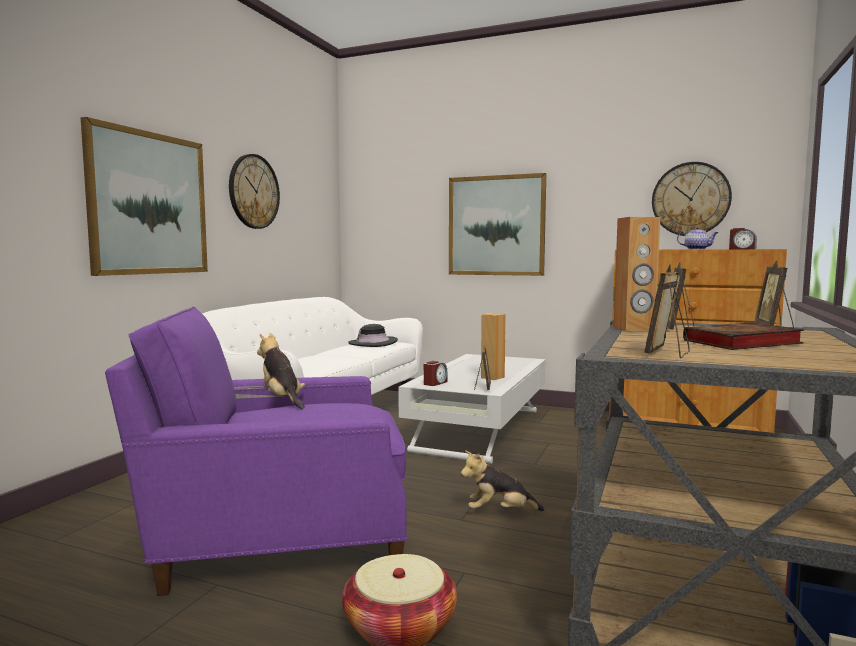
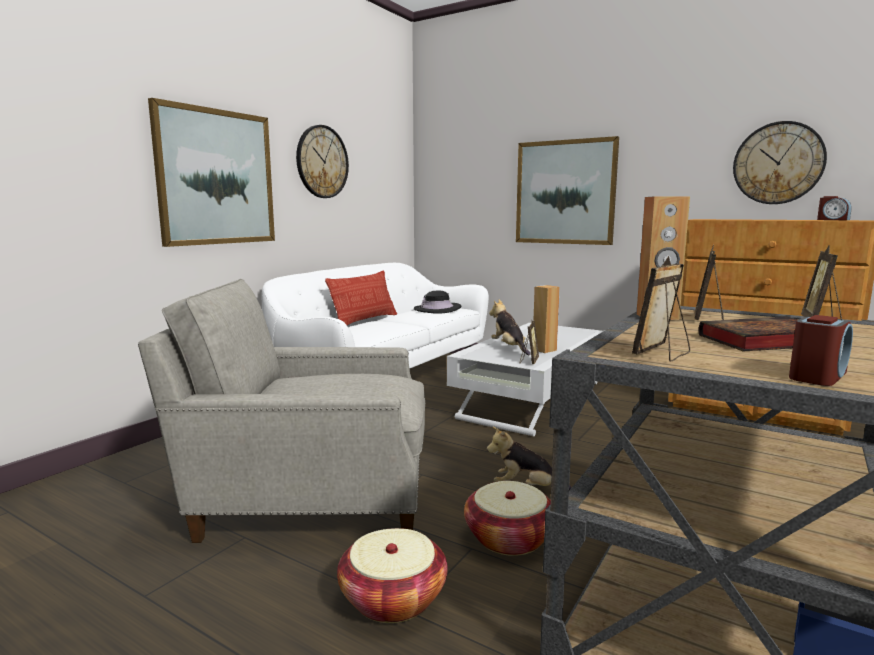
camera: 10 degrees right, 5 degrees up
purple armchair [105,307,407,596] -> grey armchair [138,279,425,543]
plush toy [257,333,305,409] -> plush toy moved to [489,300,531,355]
alarm clock [424,361,447,386] -> alarm clock moved to [789,315,853,386]
teapot [677,227,719,249] -> none
none -> pillow [325,270,397,325]
none -> basket [464,481,551,556]

